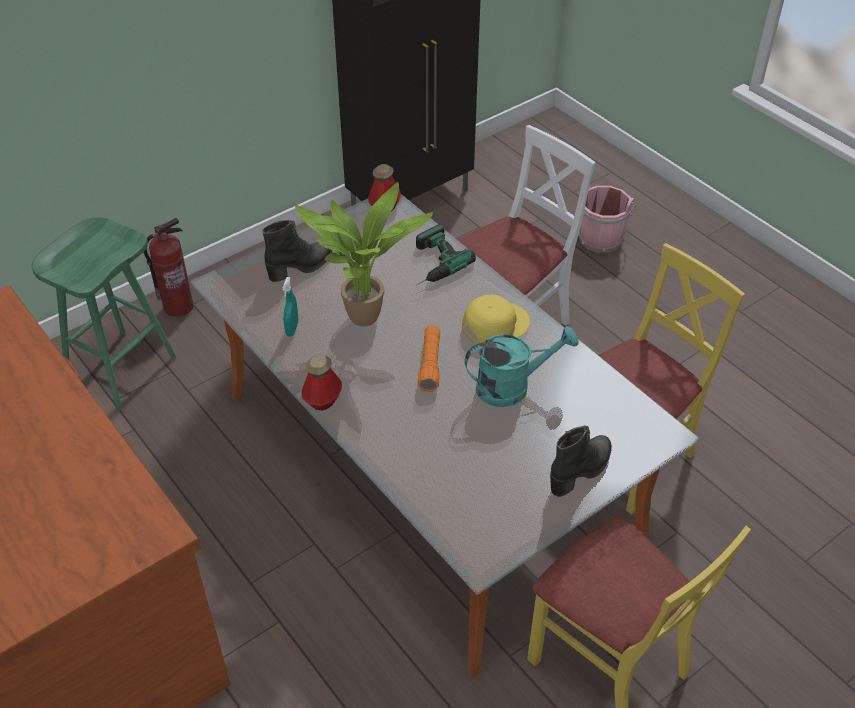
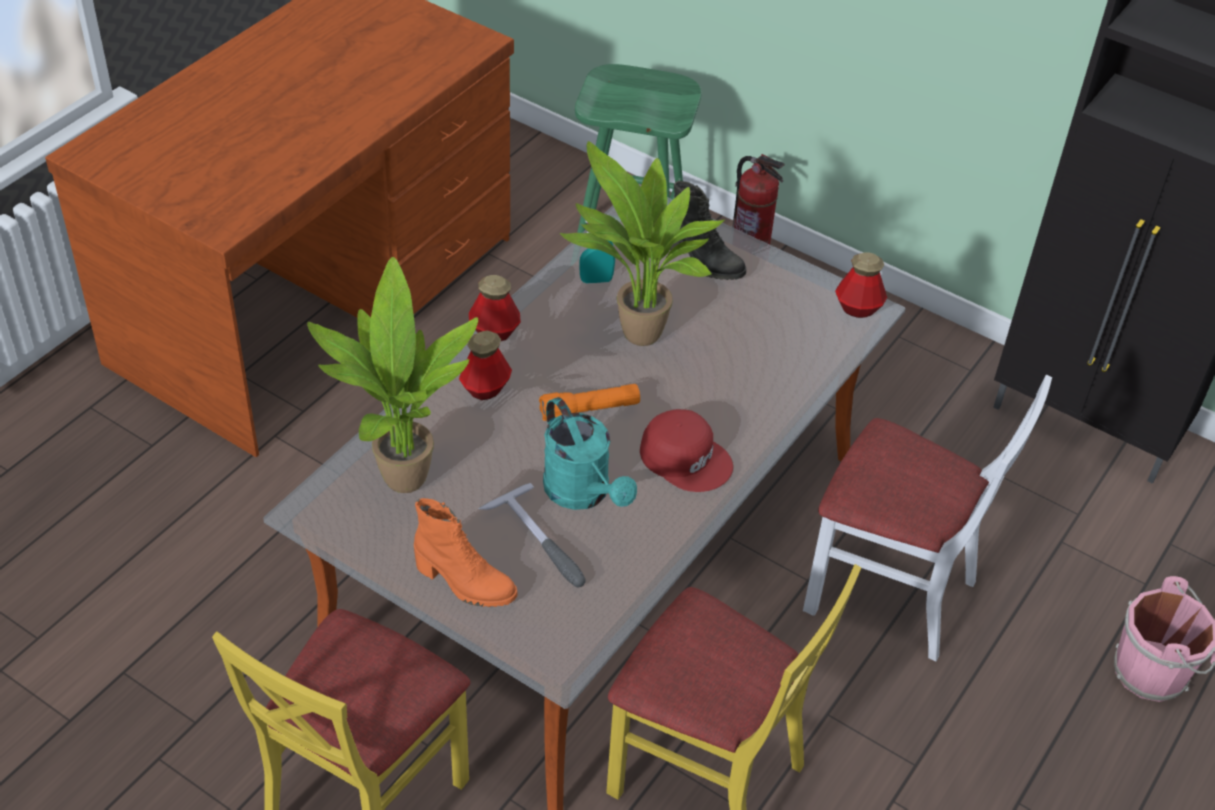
camera: 70 degrees right, 0 degrees up
power drill [416,224,476,285] -> none
yellow cap [462,295,530,344] -> red cap [640,409,733,492]
black boot [550,425,612,497] -> orange boot [414,498,518,607]
none -> potted plant [307,257,478,493]
none -> bottle [459,331,512,400]
none -> hammer [478,483,586,588]

